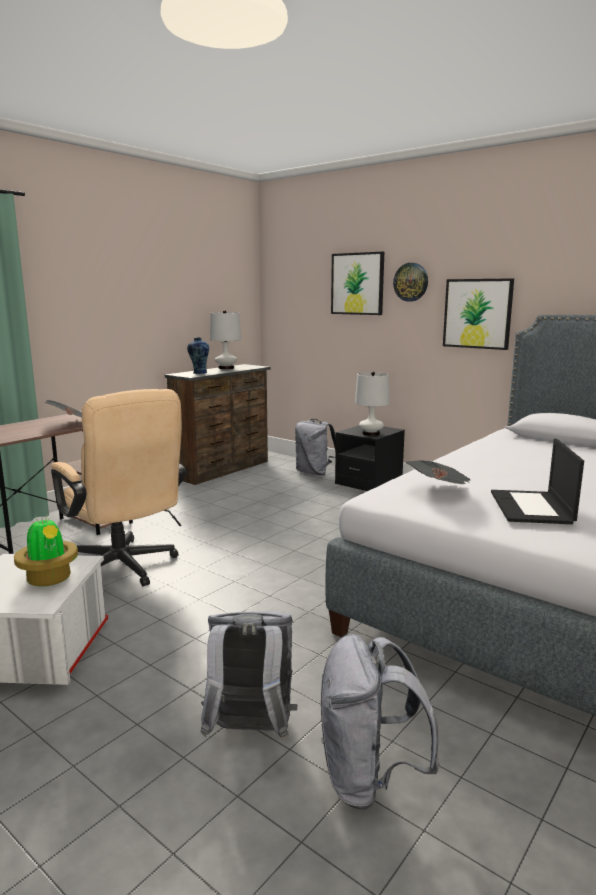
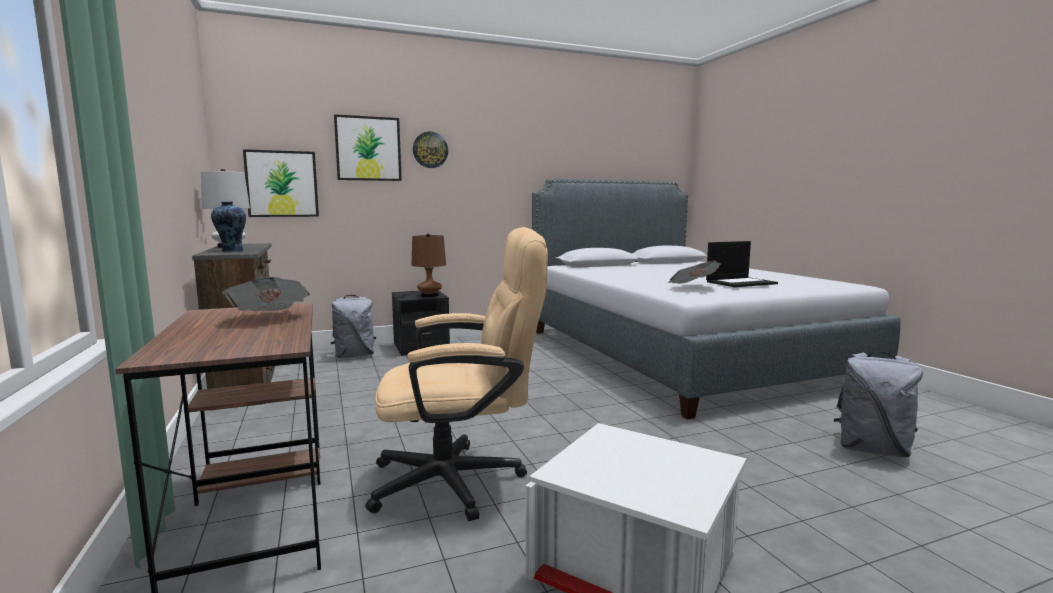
camera: 60 degrees left, 5 degrees down
potted plant [14,516,78,587] -> none
grey backpack [200,611,297,740] -> none
white table lamp [355,372,390,436] -> brown table lamp [412,233,446,297]
picture [443,278,514,350] -> picture moved to [243,149,319,217]
laptop [491,439,584,524] -> laptop turned 60 degrees counterclockwise [706,241,778,287]

